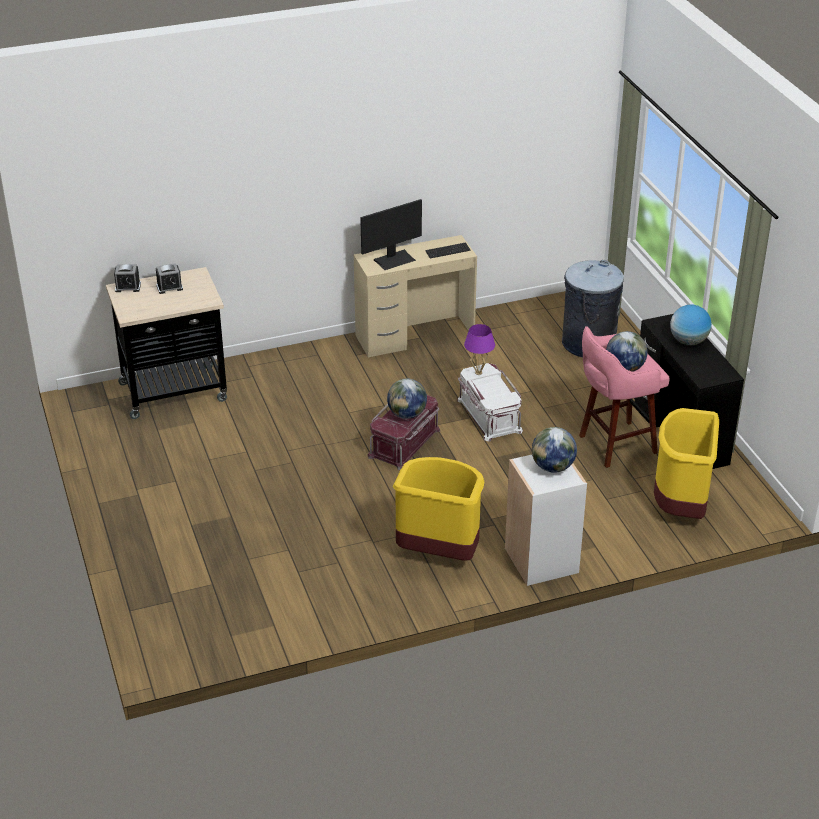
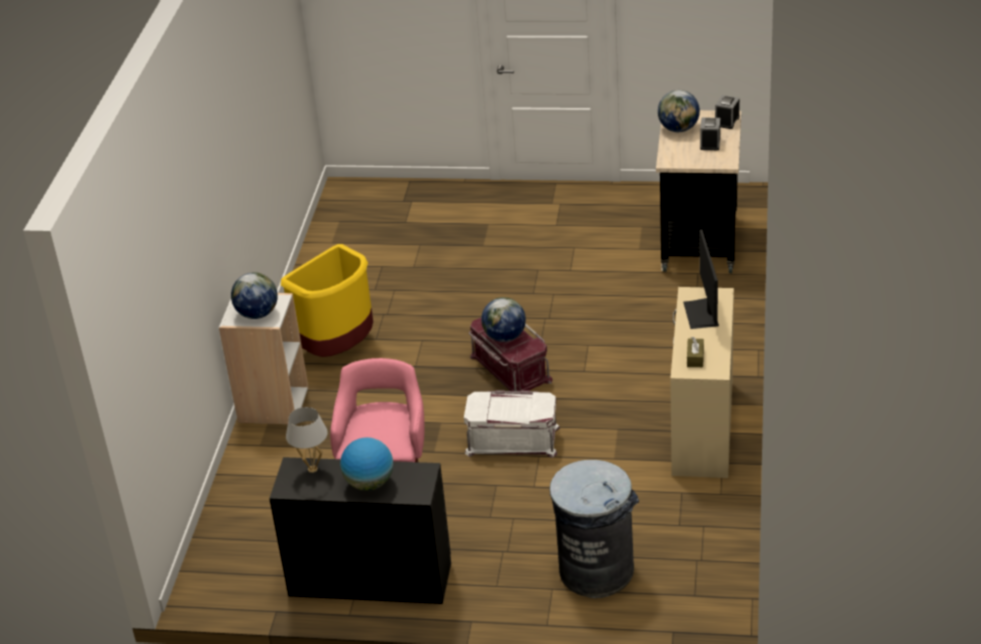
camera: 120 degrees right, 0 degrees up
keyboard [425,242,471,258] -> brown tissue box [687,337,704,367]
purple table lamp [464,324,495,375] -> none
globe [606,331,648,372] -> globe moved to [658,90,700,132]
yellow trash can [654,408,719,519] -> none
none -> white table lamp [286,407,328,473]

